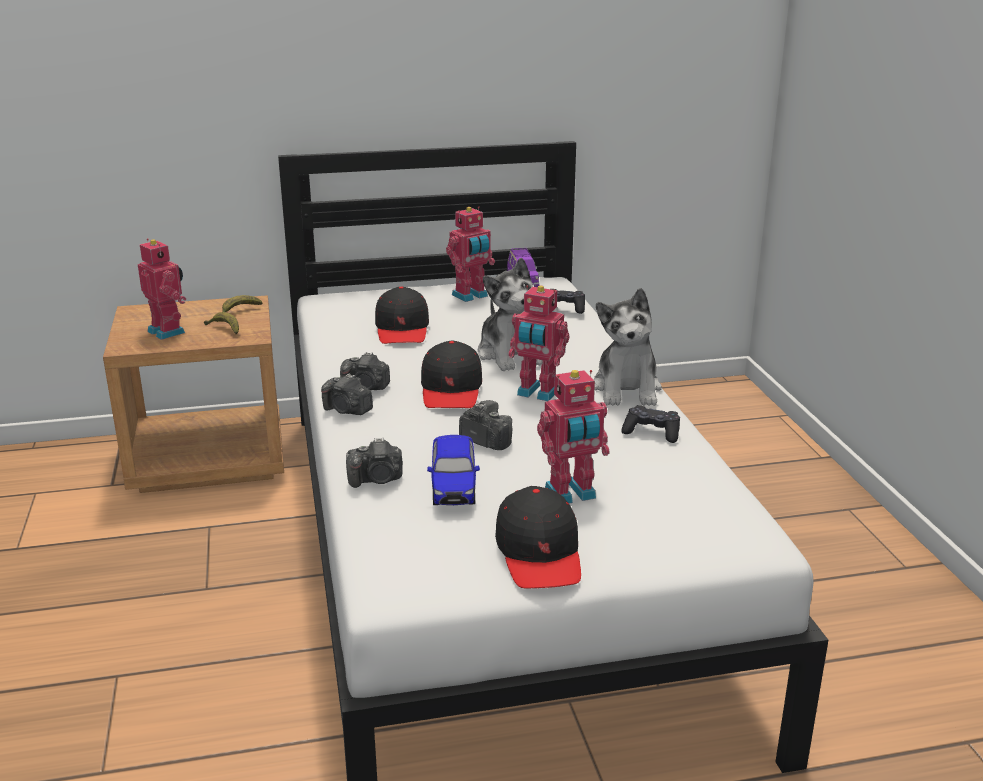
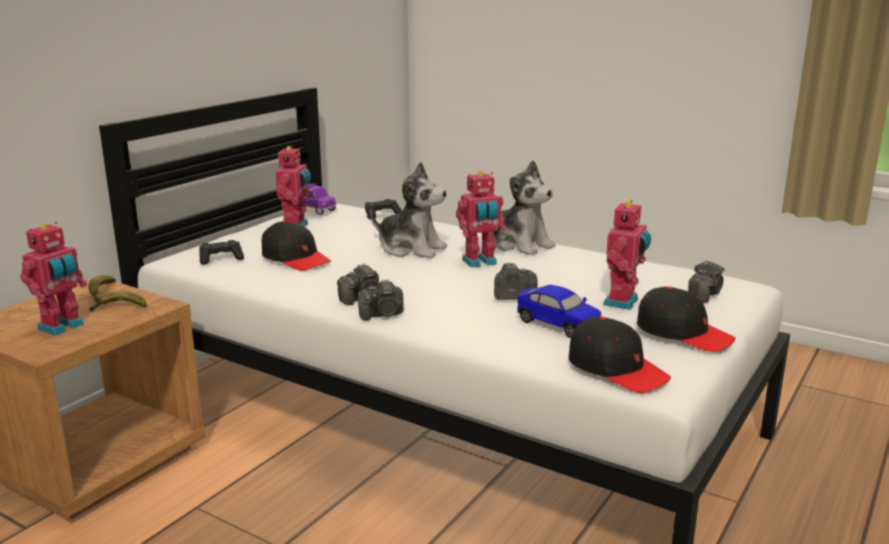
camera: 45 degrees left, 5 degrees down
toy robot [138,238,186,340] -> toy robot turned 120 degrees clockwise [20,222,87,336]
camera [346,438,403,488] -> camera moved to [688,260,725,303]
black cap [421,341,482,408] -> black cap moved to [569,317,671,393]
black game controller [621,405,680,443] -> black game controller moved to [199,240,244,265]

